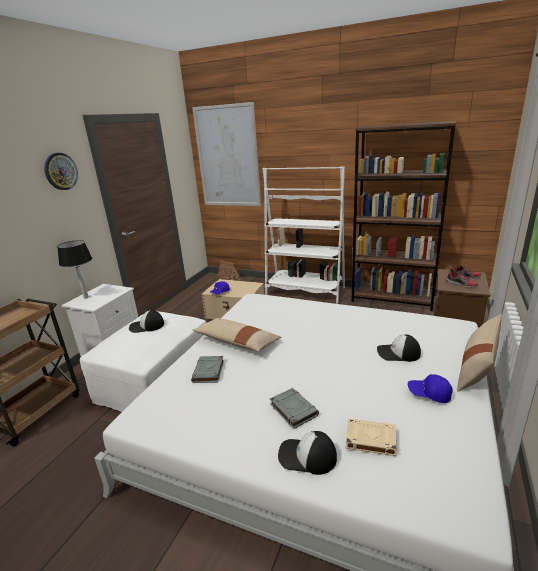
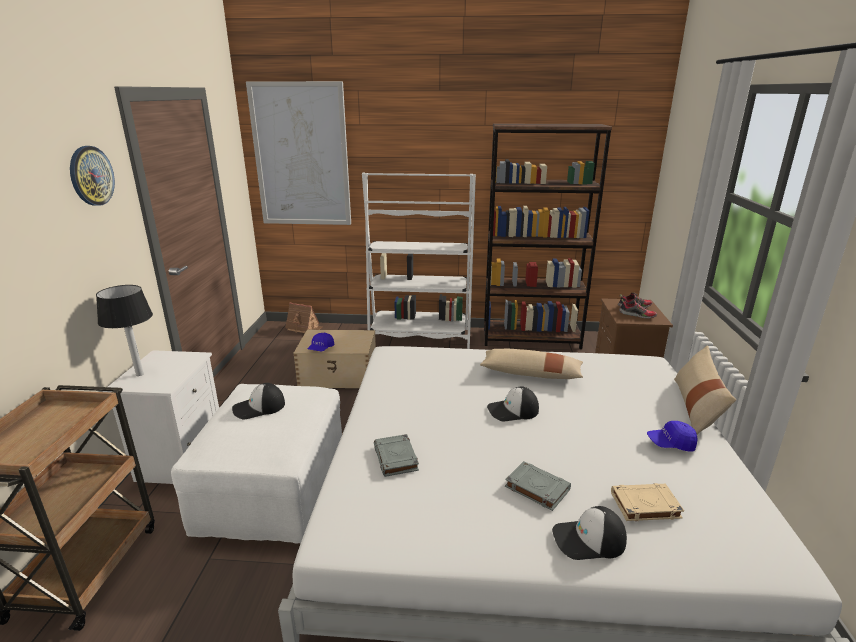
camera: 20 degrees left, 0 degrees up
beige pillow [192,318,282,351] -> beige pillow moved to [480,349,583,379]
cap [377,334,421,362] -> cap moved to [487,386,539,421]

